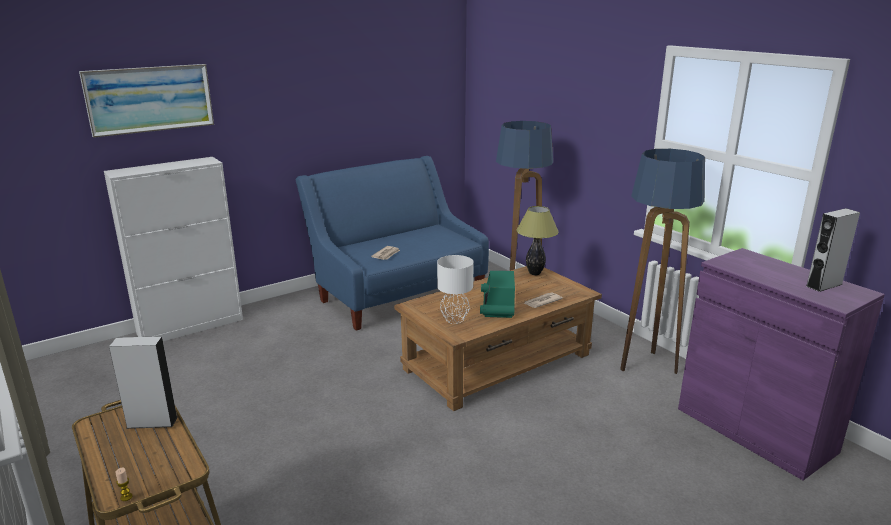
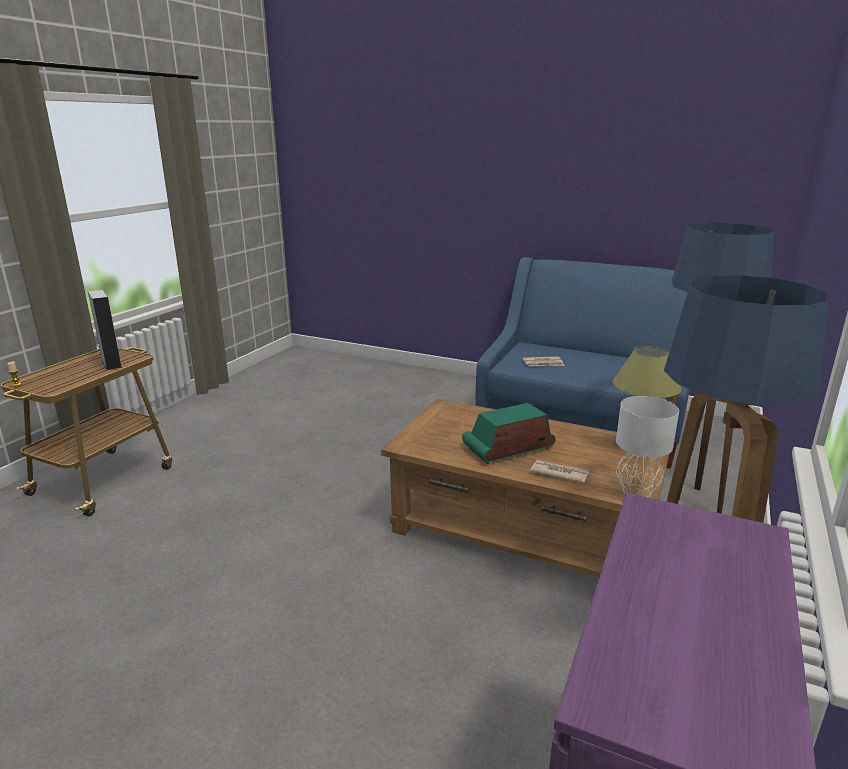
camera: 60 degrees right, 0 degrees up
picture [79,64,214,138] -> none
white cabinet [104,157,243,341] -> none
white table lamp [437,255,474,324] -> white table lamp moved to [616,396,679,497]
grey speaker [806,208,860,292] -> none

